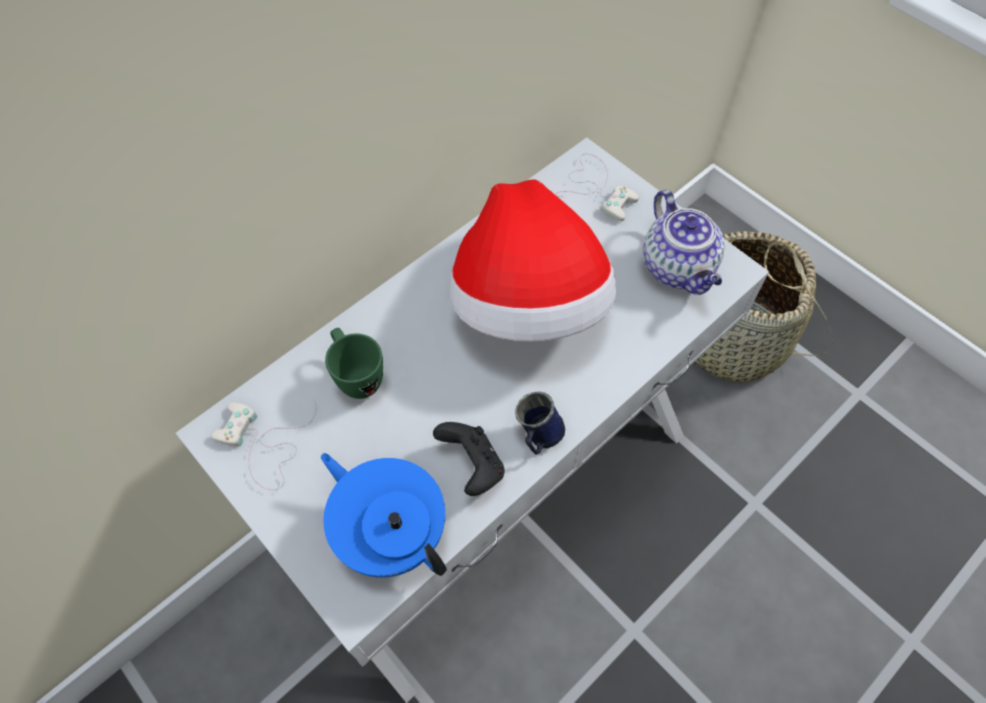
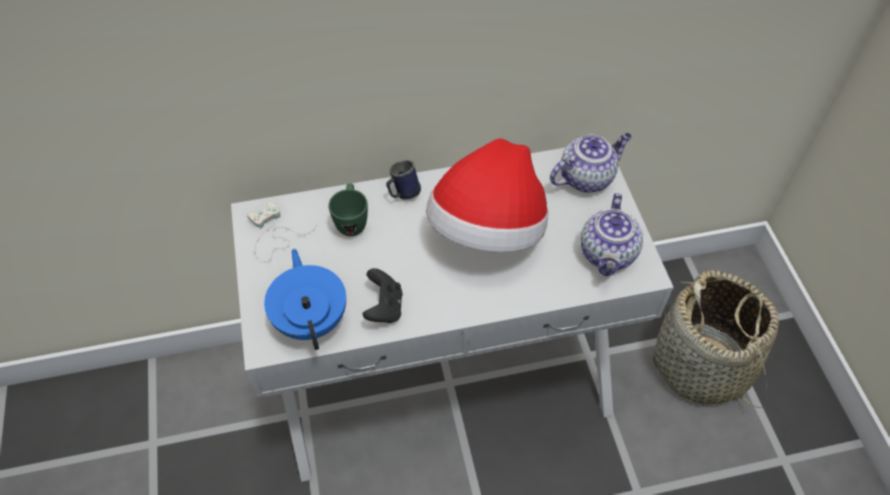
camera: 30 degrees right, 5 degrees down
blue mug [515,392,565,455] -> blue mug moved to [386,160,421,200]
white game controller [556,154,639,221] -> teapot [550,133,632,193]

